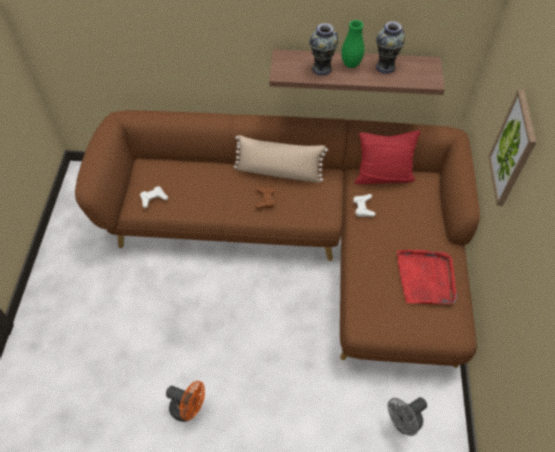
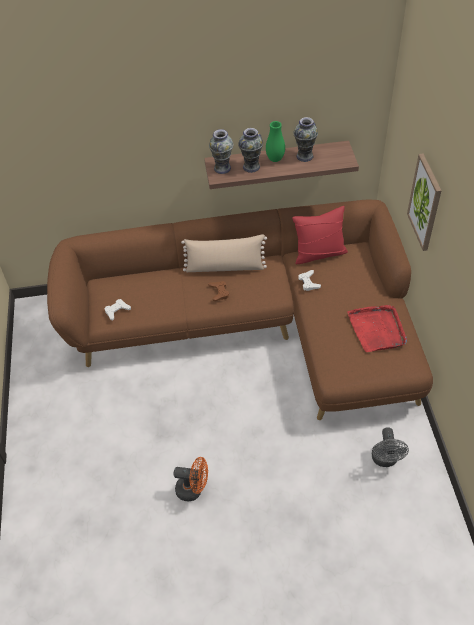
camera: 10 degrees left, 5 degrees down
grey fan [388,397,427,436] -> grey fan turned 45 degrees counterclockwise [372,427,409,467]
none -> vase [209,129,234,174]

